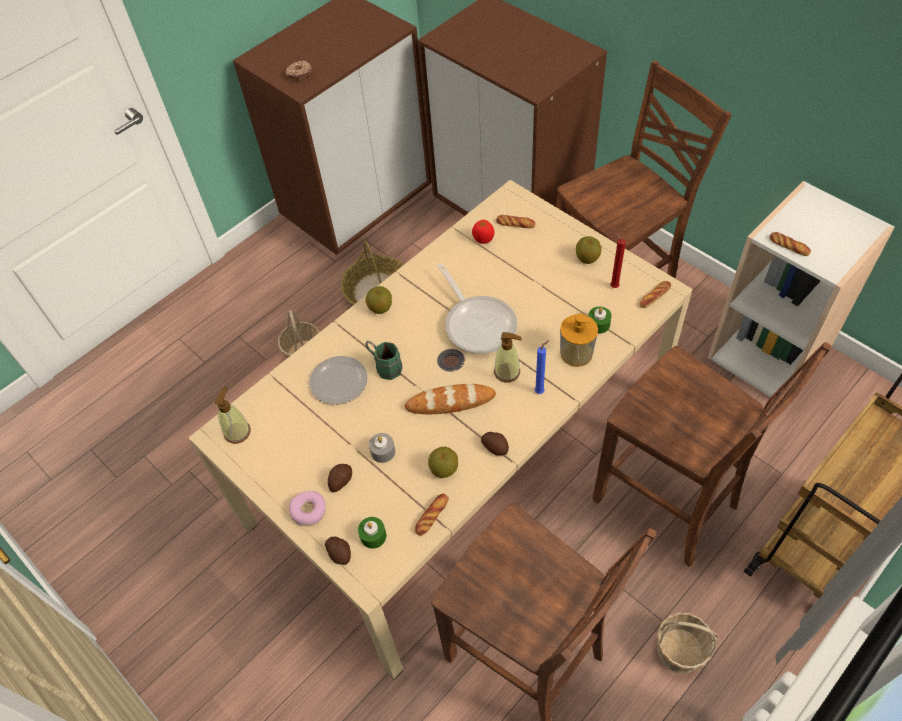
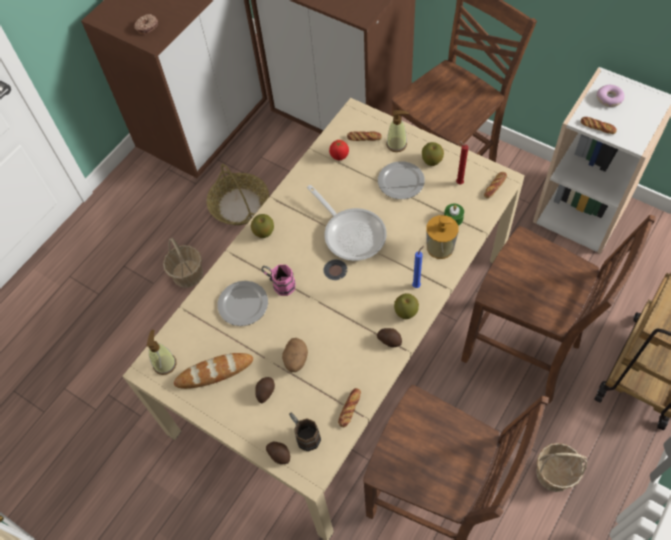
camera: 10 degrees left, 5 degrees up
donut [289,491,326,526] -> donut moved to [596,85,624,107]
green candle [358,517,386,549] -> brown mug [289,413,321,452]
green mug [365,341,403,380] -> pink mug [261,265,295,296]
grey candle [369,433,395,463] -> potato [282,338,308,372]
bread [405,384,496,414] -> bread moved to [174,353,253,389]
apple [428,446,458,478] -> apple moved to [394,293,419,319]
soap dispenser [494,332,522,382] -> soap dispenser moved to [386,110,409,152]
none -> plate [378,161,425,199]

